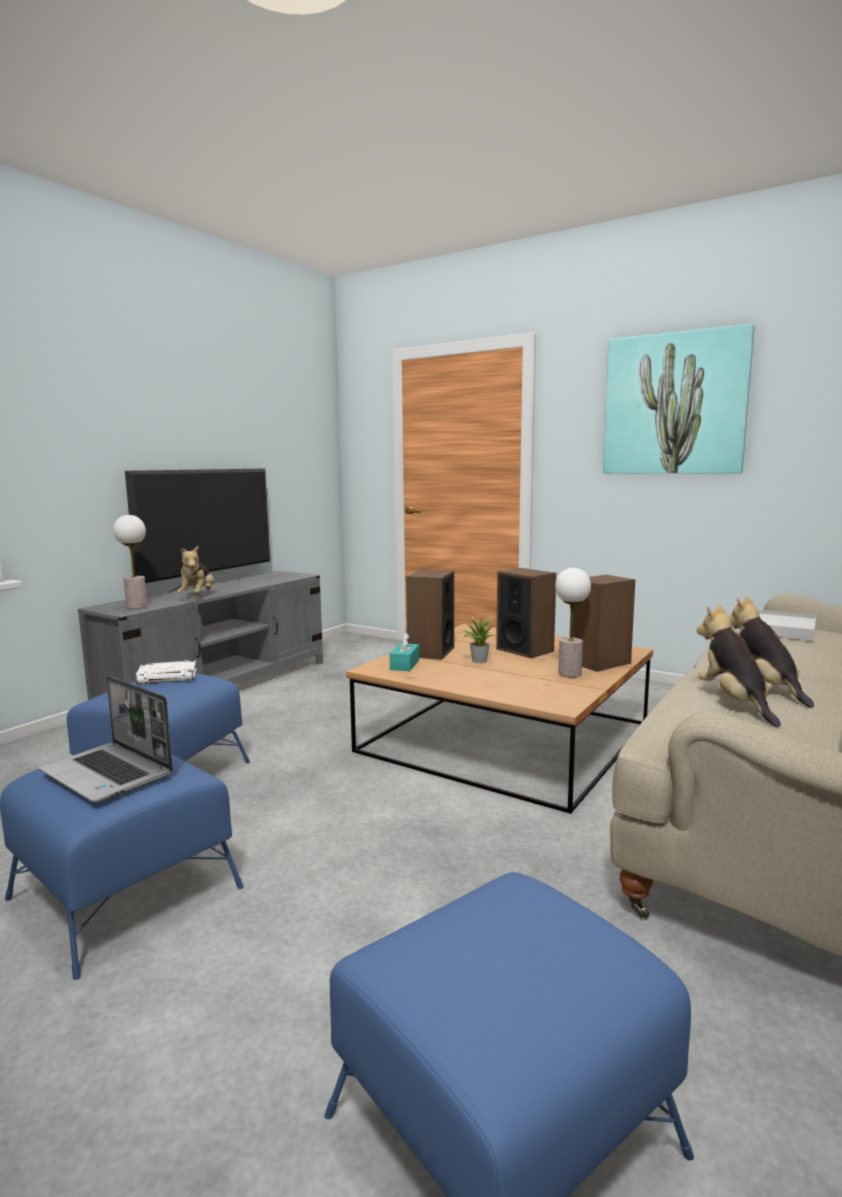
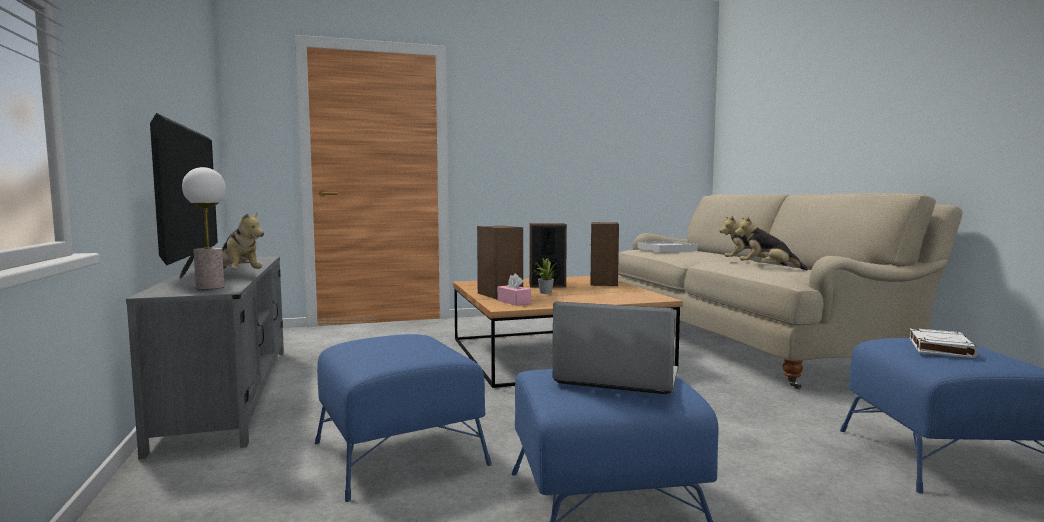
camera: 50 degrees left, 5 degrees down
laptop [39,676,173,802] -> laptop turned 150 degrees counterclockwise [553,302,678,394]
white book [135,660,197,684] -> white book moved to [910,328,978,358]
turquoise tissue box [390,633,419,671] -> pink tissue box [497,274,531,306]
table lamp [555,568,591,678] -> none
picture [603,324,755,473] -> none

